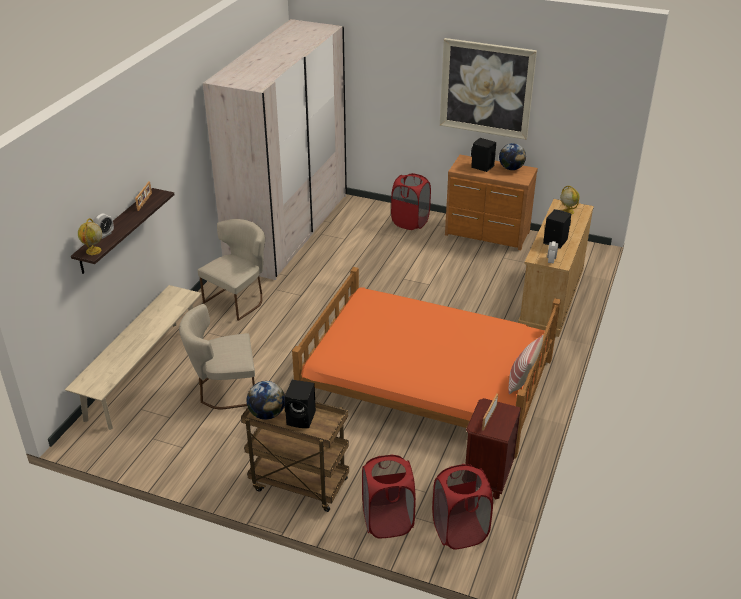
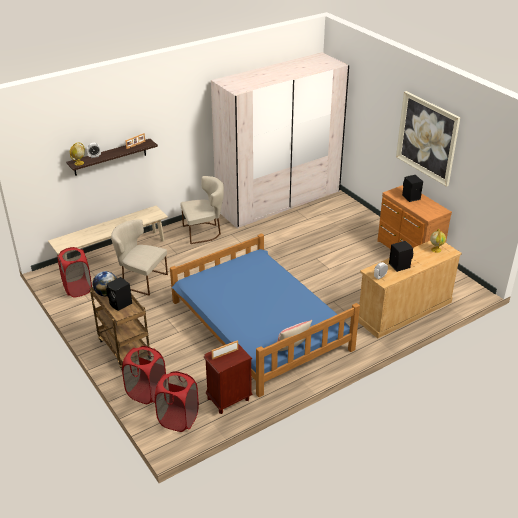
camera: 35 degrees right, 0 degrees up
orange bed [292,267,561,459] -> blue bed [170,233,360,397]
red laundry basket [391,173,431,230] -> red laundry basket moved to [57,247,92,297]
globe [499,143,526,170] -> none

